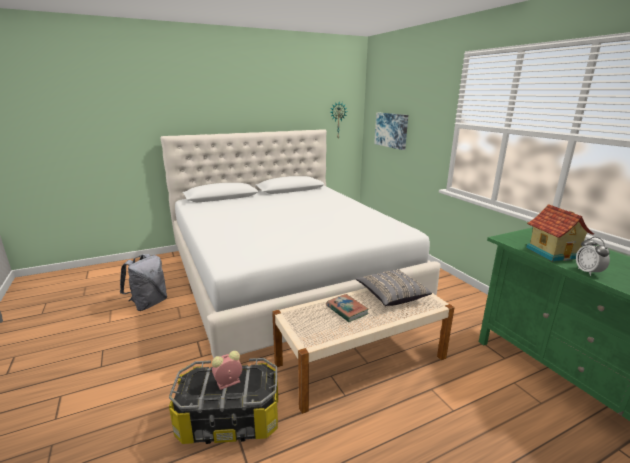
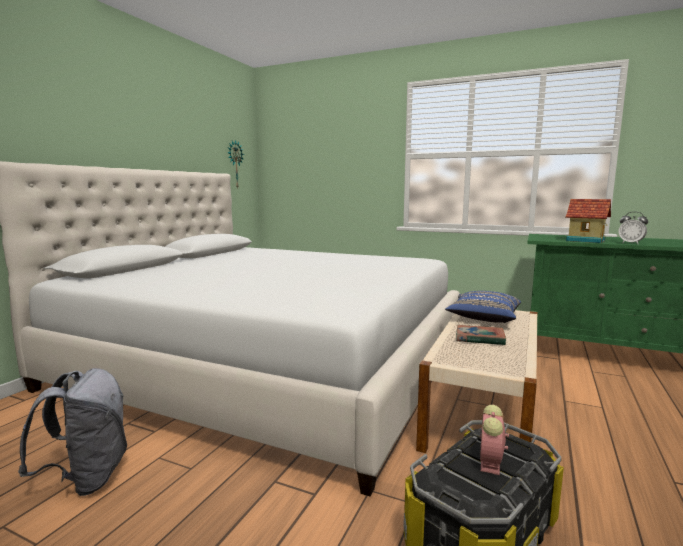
camera: 40 degrees left, 10 degrees down
grey pillow [356,269,432,306] -> blue pillow [445,291,521,323]
picture [374,112,408,150] -> none

